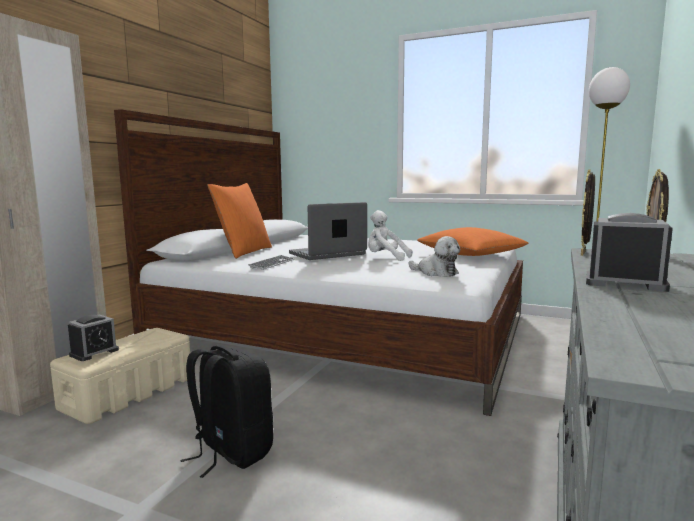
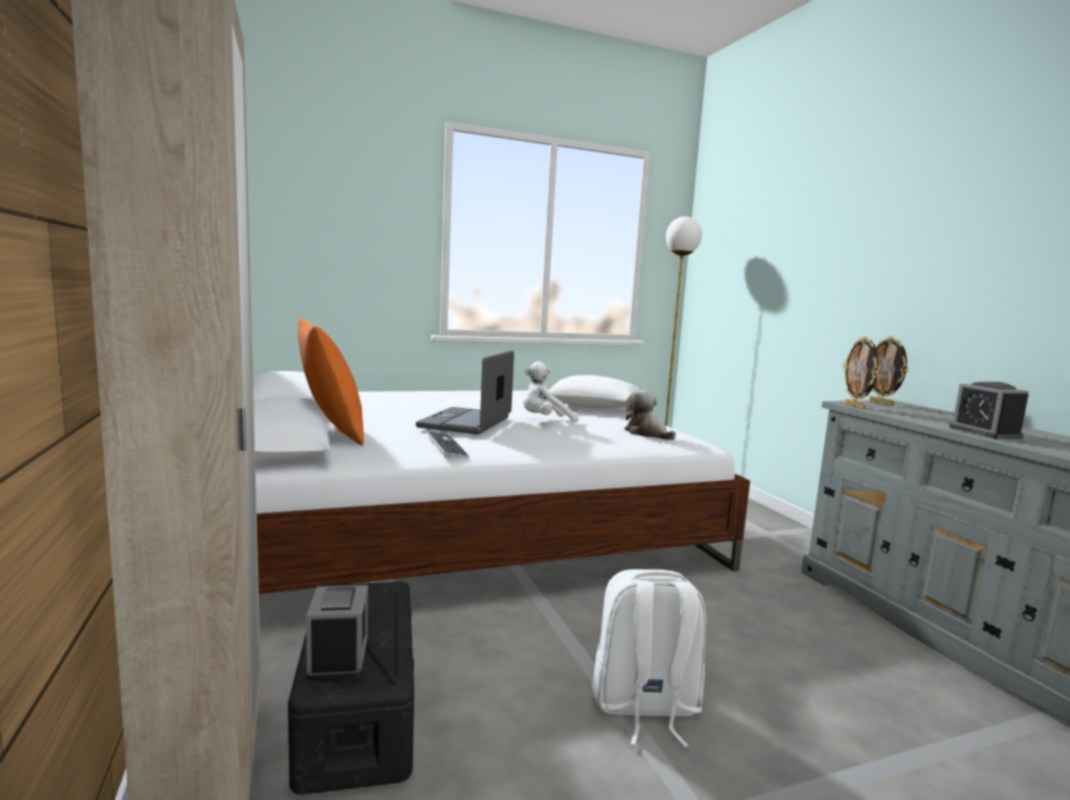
camera: 45 degrees left, 0 degrees up
beige storage box [50,328,190,424] -> black storage box [288,582,414,795]
black backpack [180,346,273,478] -> white backpack [592,569,706,747]
plush toy [408,236,460,277] -> plush toy turned 120 degrees counterclockwise [624,390,676,440]
orange pillow [417,227,529,256] -> white pillow [548,375,640,408]
alarm clock [586,213,673,292] -> alarm clock turned 90 degrees counterclockwise [949,382,1029,439]

